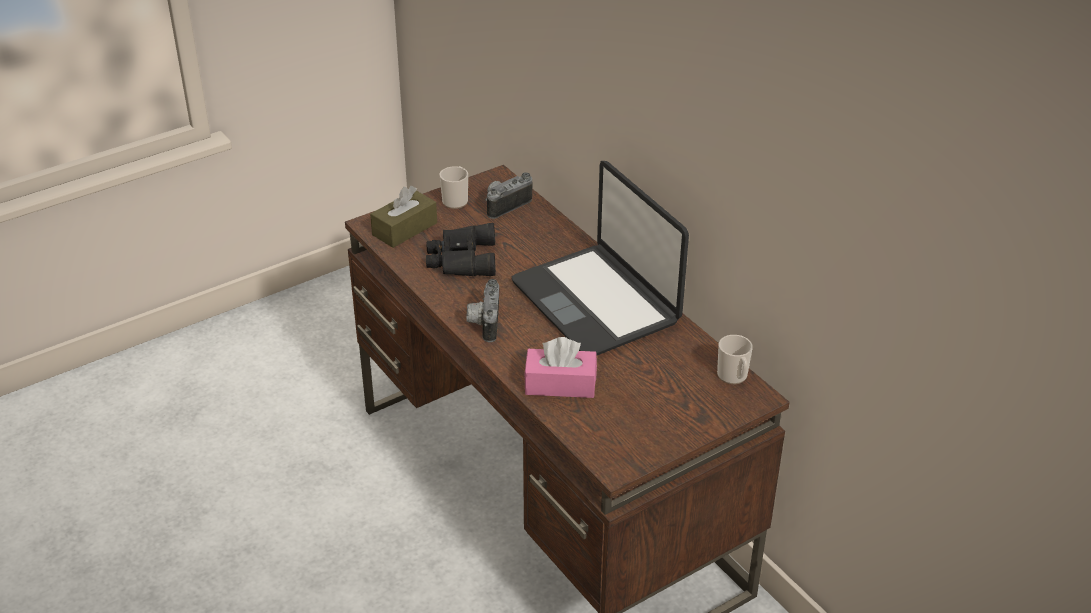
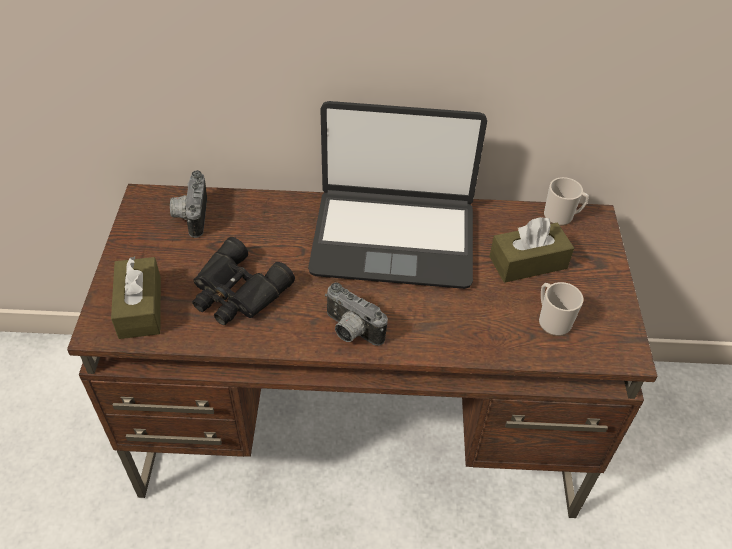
camera: 55 degrees left, 10 degrees up
mug [440,166,468,209] -> mug moved to [539,282,583,336]
pink tissue box [524,337,597,398] -> none
none -> brown tissue box [489,217,574,283]

